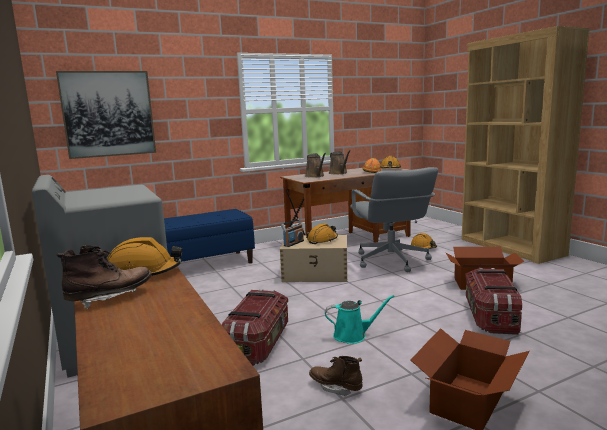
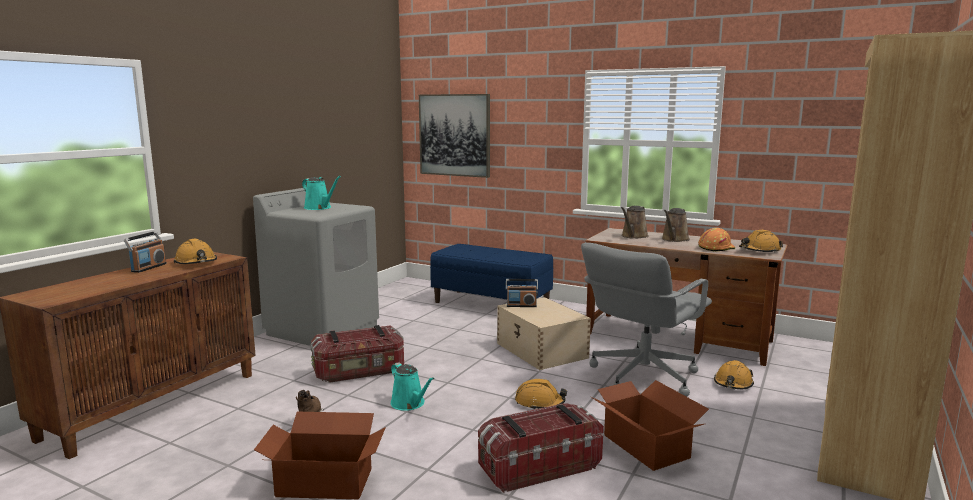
camera: 55 degrees right, 0 degrees up
brown boot [57,245,151,309] -> radio [124,231,167,273]
orange hard hat [306,223,338,244] -> orange hard hat moved to [515,379,567,409]
none -> turquoise watering can [302,176,341,210]

